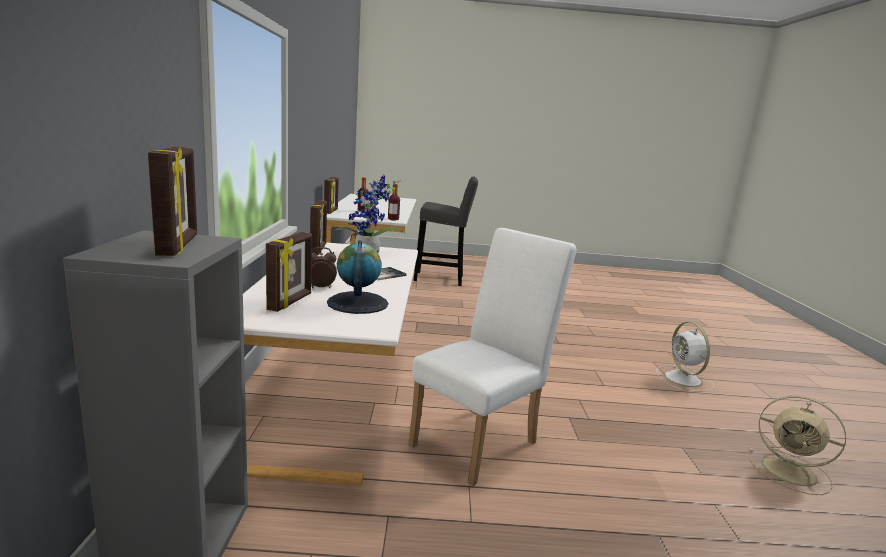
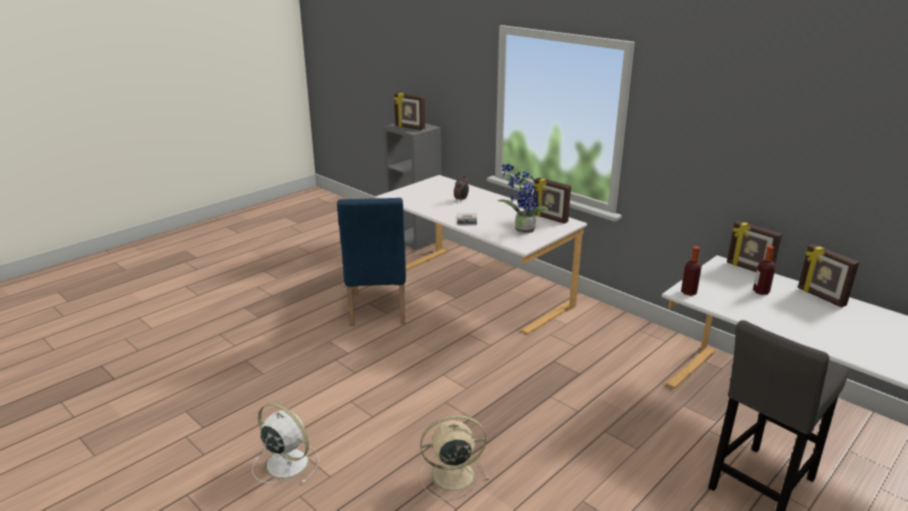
camera: 135 degrees right, 10 degrees up
picture frame [266,232,312,312] -> picture frame moved to [798,244,859,308]
globe [327,240,388,314] -> none
white chair [408,228,577,486] -> blue chair [337,198,406,326]
beige fan [749,396,846,495] -> beige fan moved to [420,415,489,500]

